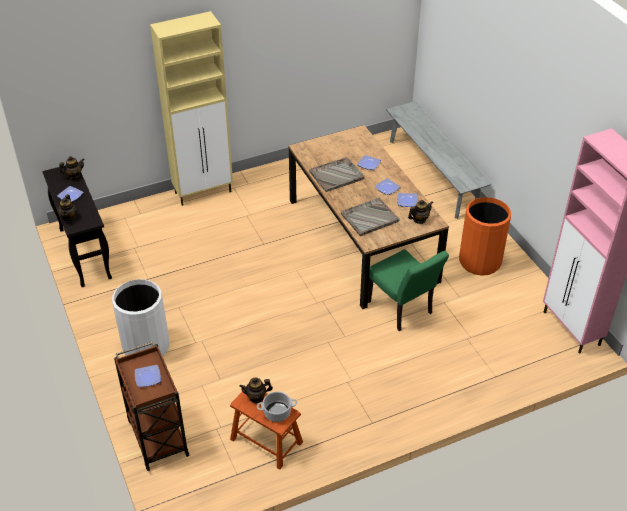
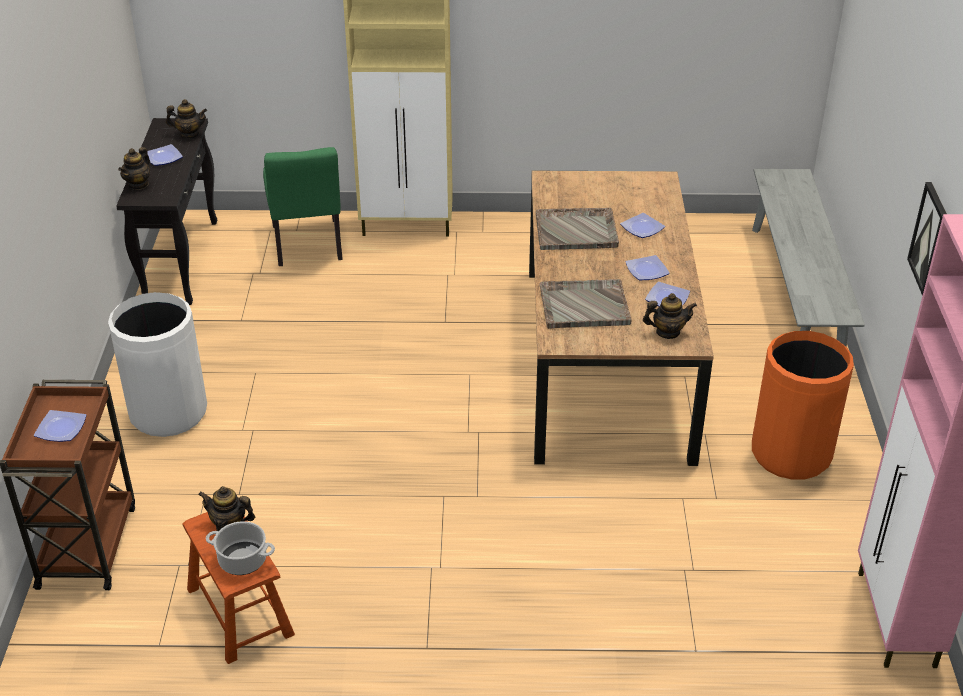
camera: 25 degrees right, 5 degrees down
green chair [368,249,449,331] -> green chair moved to [263,147,342,266]
none -> picture [907,182,947,295]

